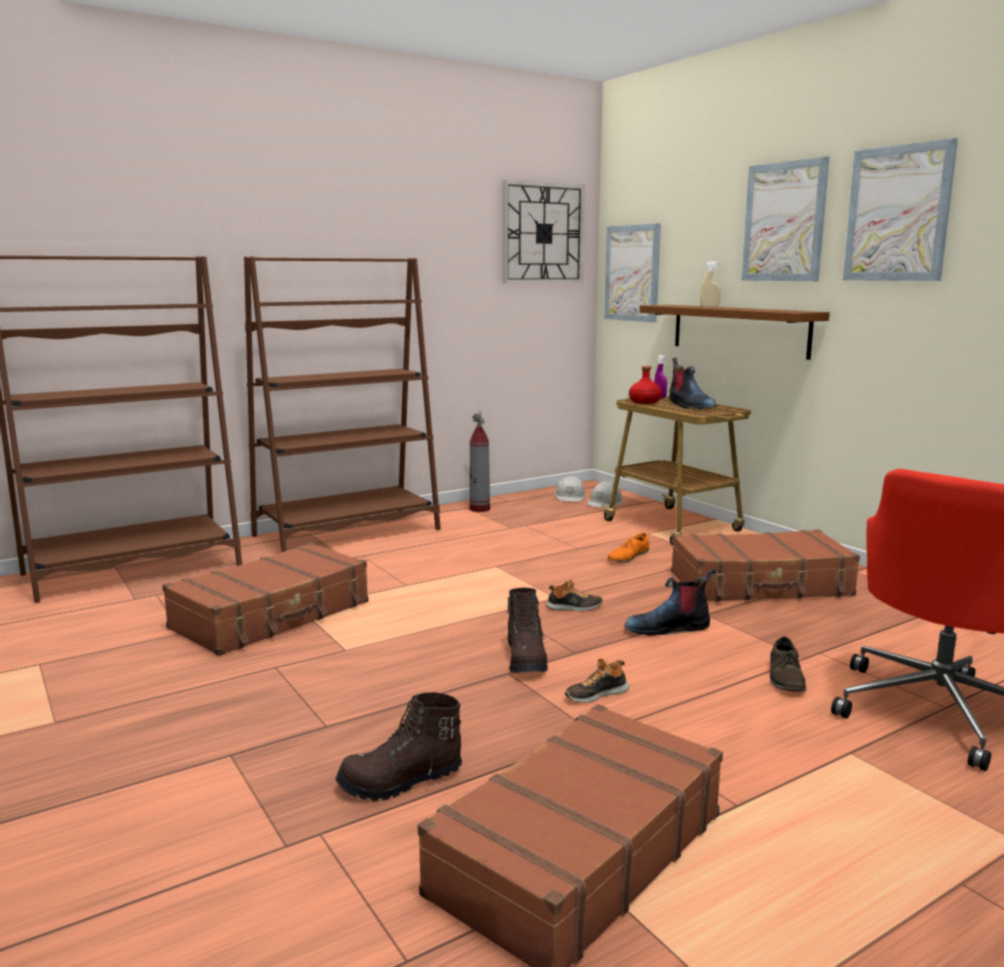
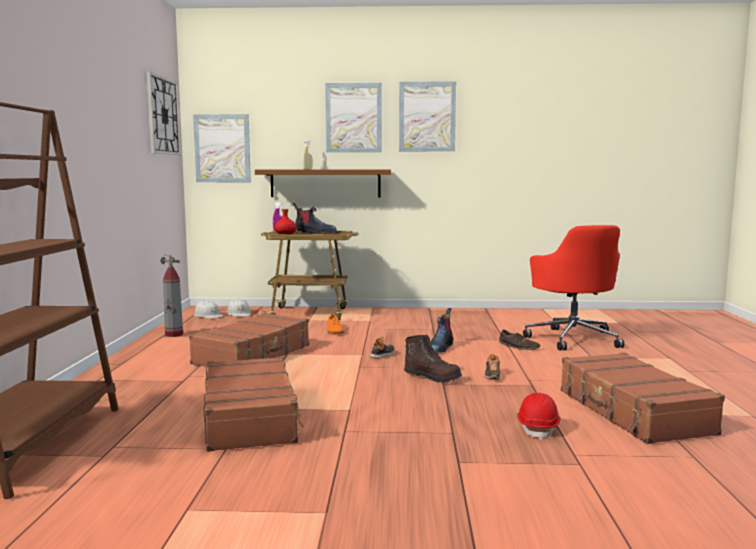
camera: 55 degrees left, 5 degrees down
brown bookcase [244,257,441,553] -> none
brown boot [336,692,462,801] -> red hard hat [517,393,560,440]
brown suitcase [671,530,860,602] -> brown suitcase moved to [189,313,309,367]

